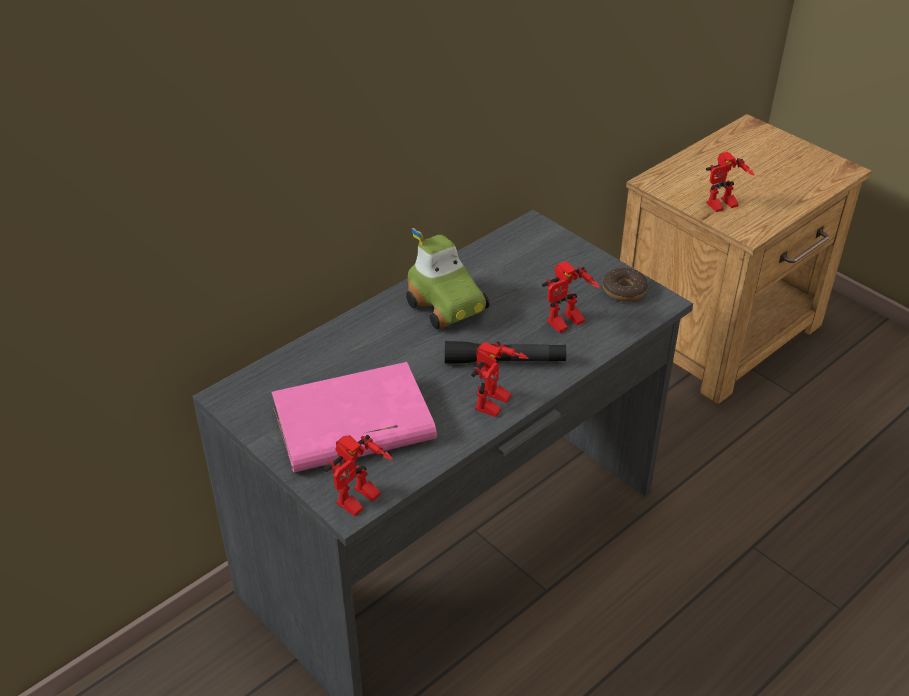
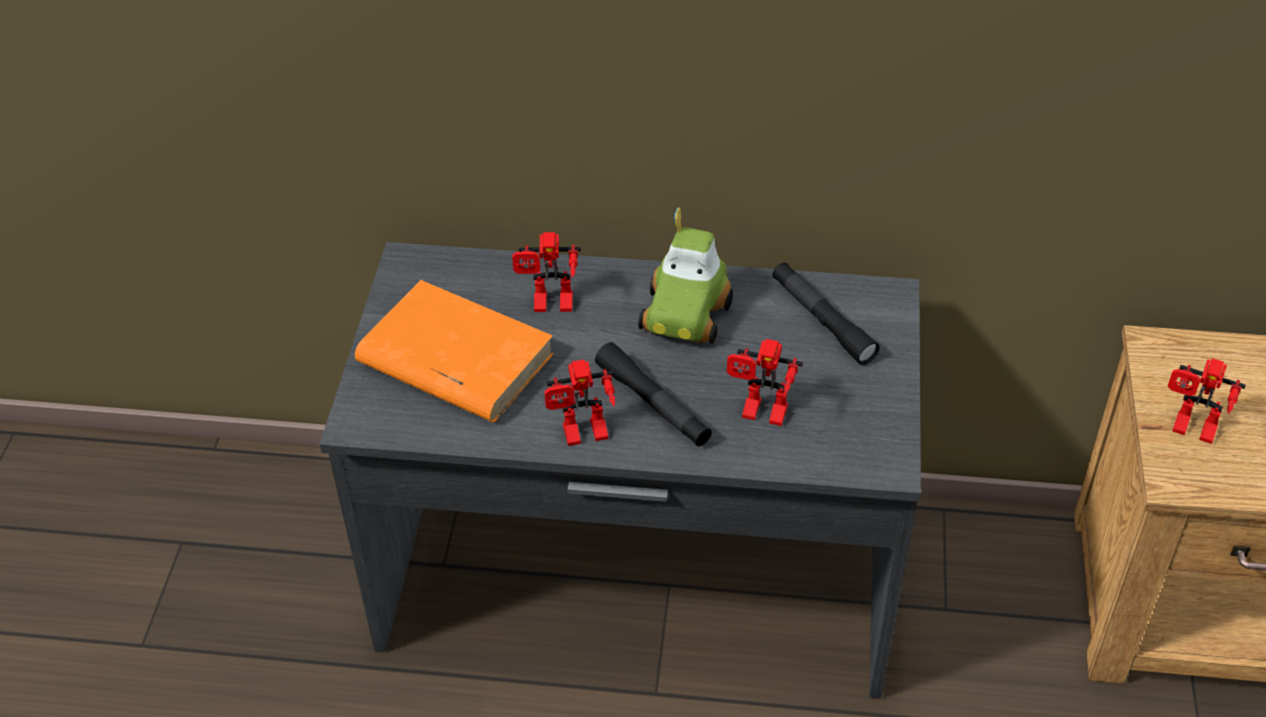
camera: 50 degrees right, 5 degrees up
pink book [271,362,437,473] -> orange book [355,280,555,422]
toy robot [324,435,393,516] -> toy robot moved to [512,232,581,312]
donut [603,268,648,302] -> none
none -> black flashlight [772,262,880,365]

